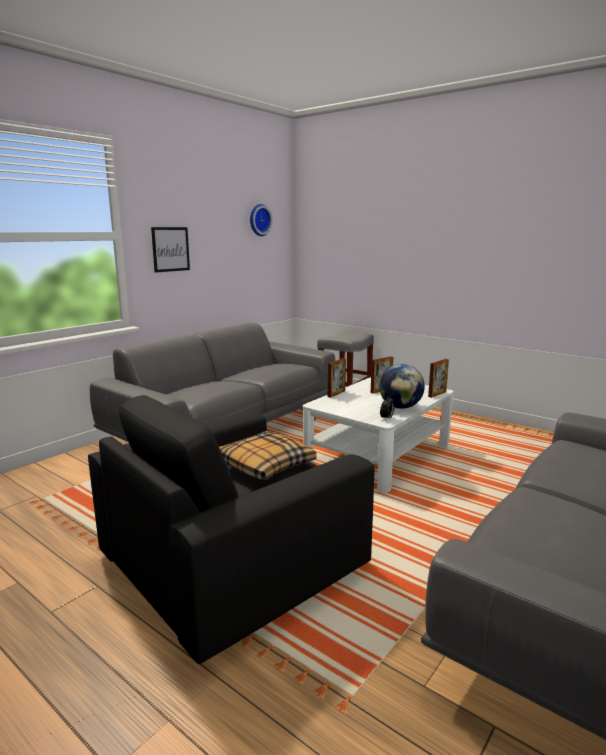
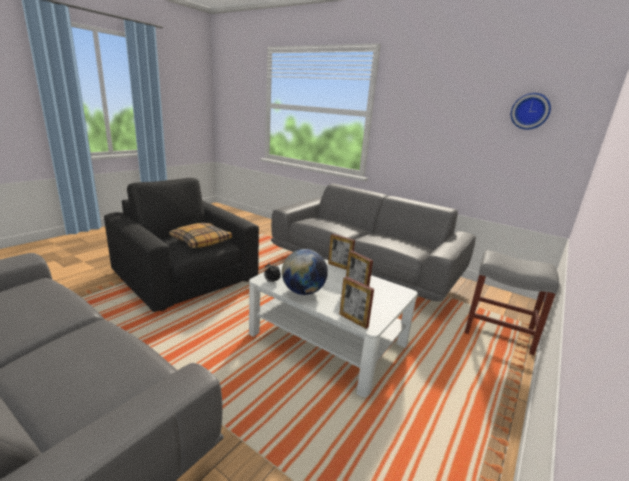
camera: 85 degrees right, 5 degrees up
picture [151,227,190,272] -> none

